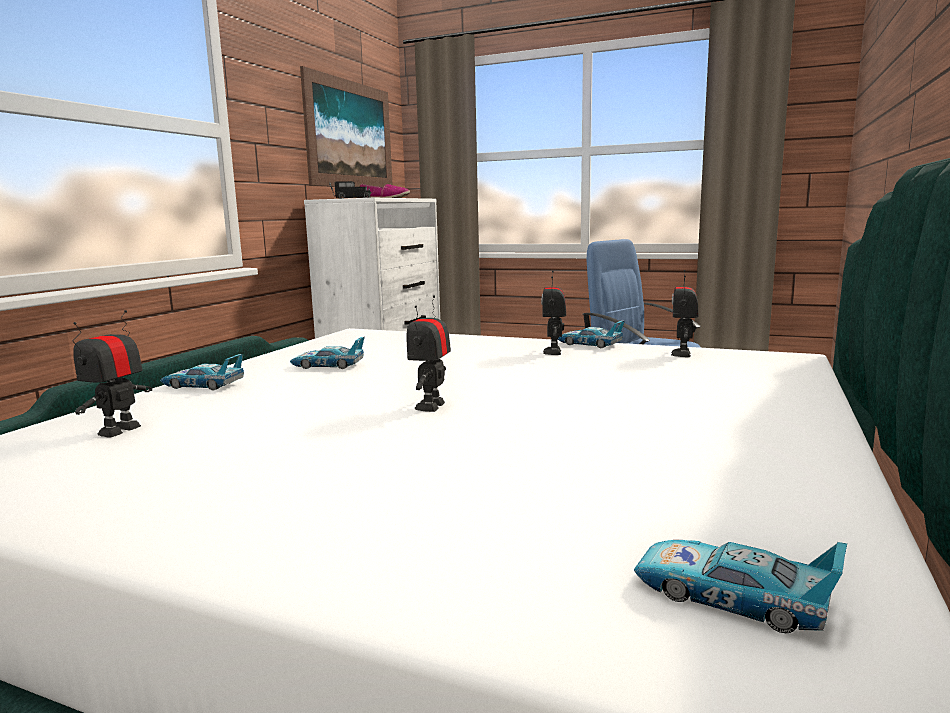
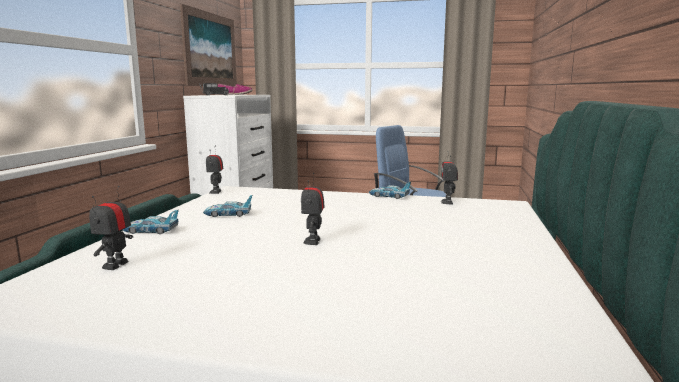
camera: 10 degrees left, 0 degrees up
toy robot [541,271,566,355] -> toy robot moved to [206,152,224,194]
toy car [634,540,847,633] -> none

